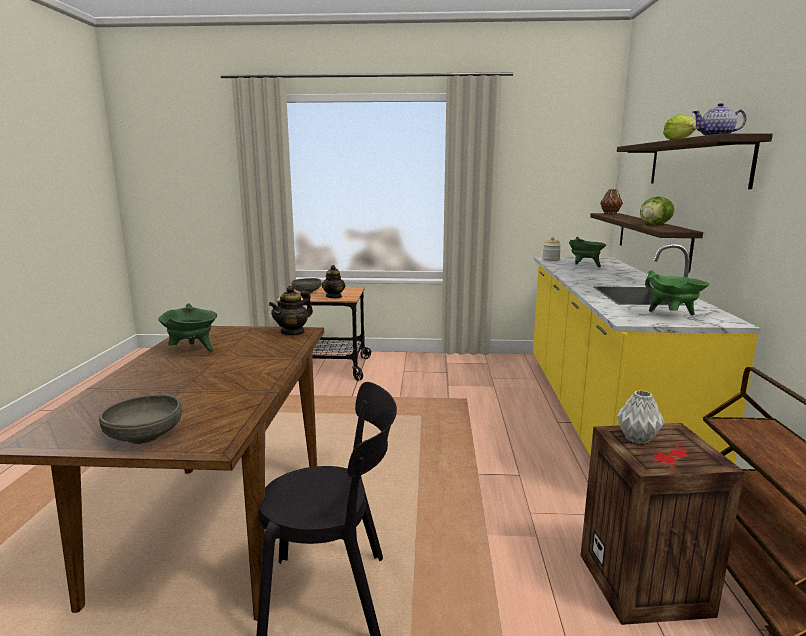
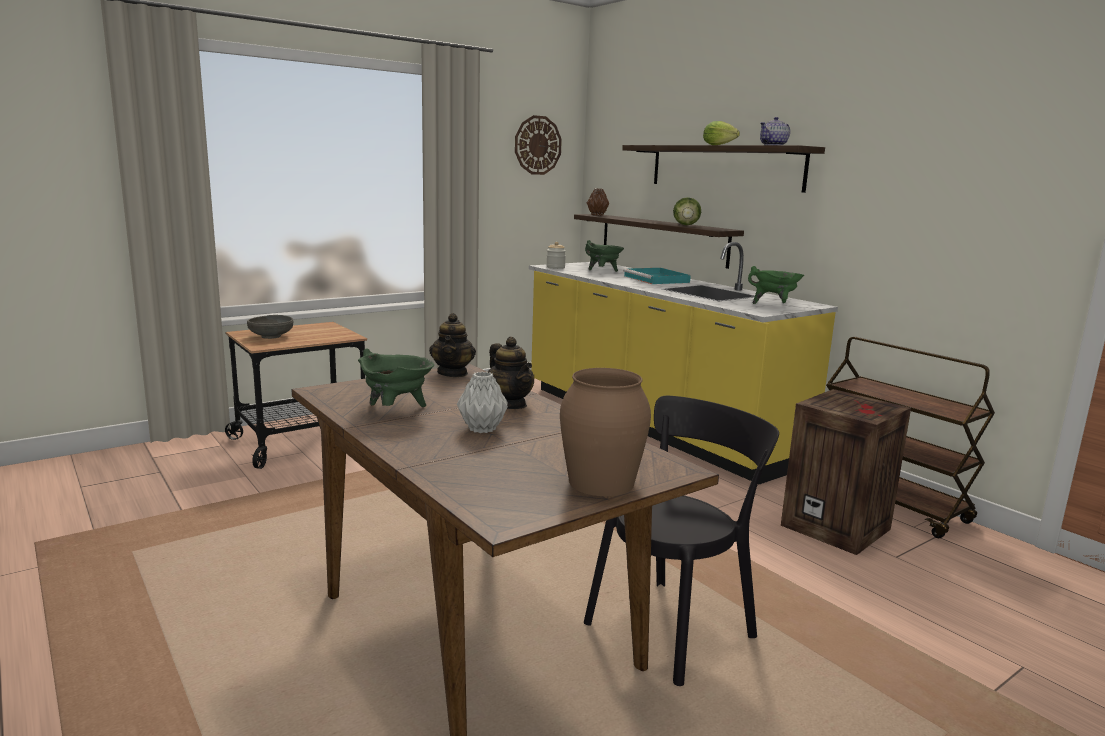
camera: 40 degrees left, 0 degrees up
grey bowl [99,394,182,444] -> brown vase [560,368,651,496]
teapot [322,265,346,299] -> teapot moved to [488,337,534,409]
grey vase [617,390,665,444] -> grey vase moved to [457,372,508,433]
none -> wall clock [515,115,562,175]
none -> turquoise tray [623,268,691,284]

